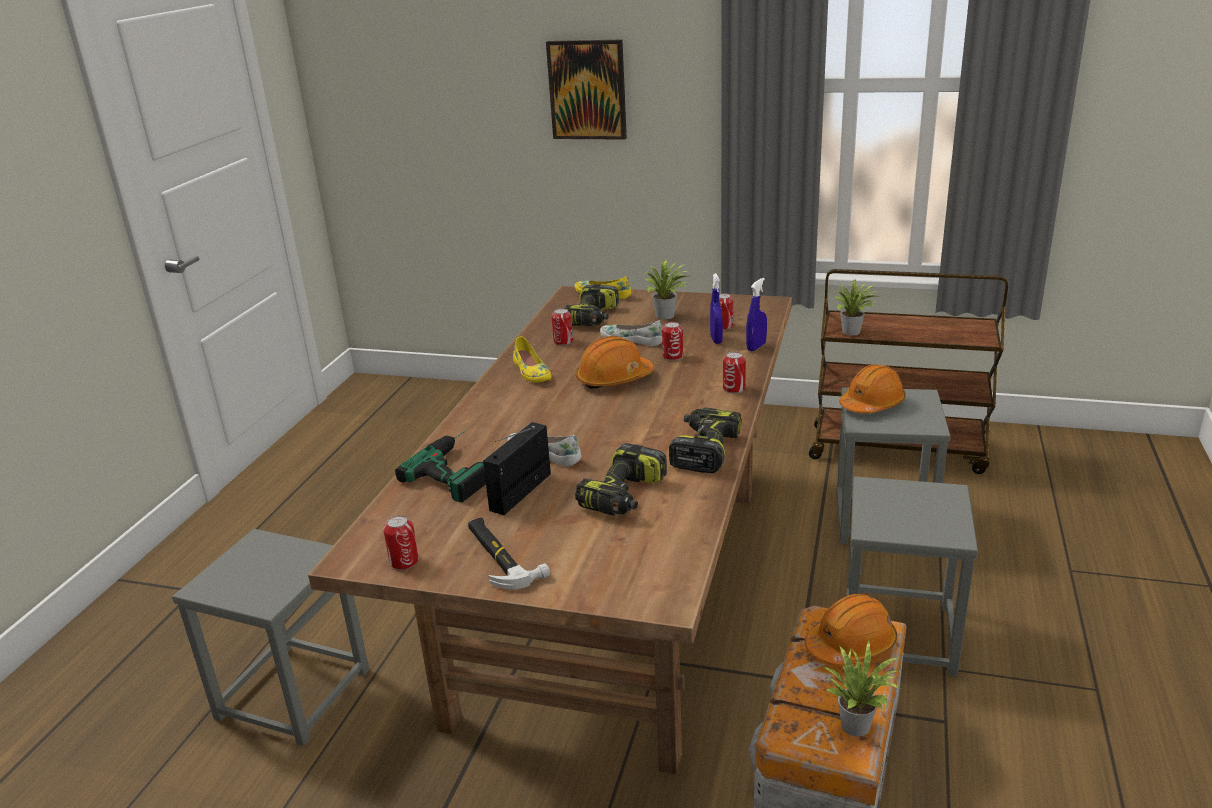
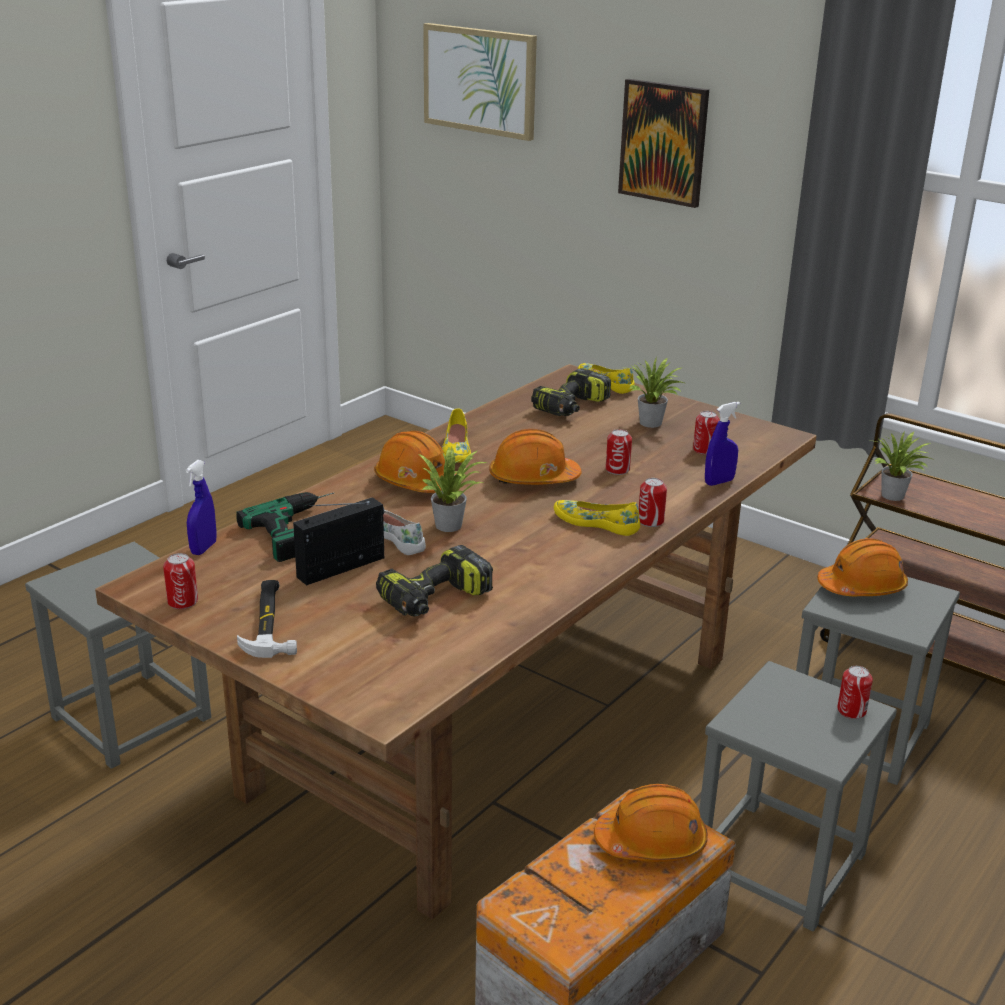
camera: 20 degrees right, 0 degrees up
can [552,308,573,345] -> can moved to [837,666,873,719]
white shoe [600,320,663,346] -> none
power drill [669,407,742,473] -> none
blue spray bottle [710,273,723,344] -> blue spray bottle moved to [185,460,217,555]
potted plant [822,641,901,737] -> potted plant moved to [418,447,488,532]
none -> orange hard hat [374,431,457,493]
none -> picture [423,23,537,141]
none -> yellow shoe [554,500,640,536]

